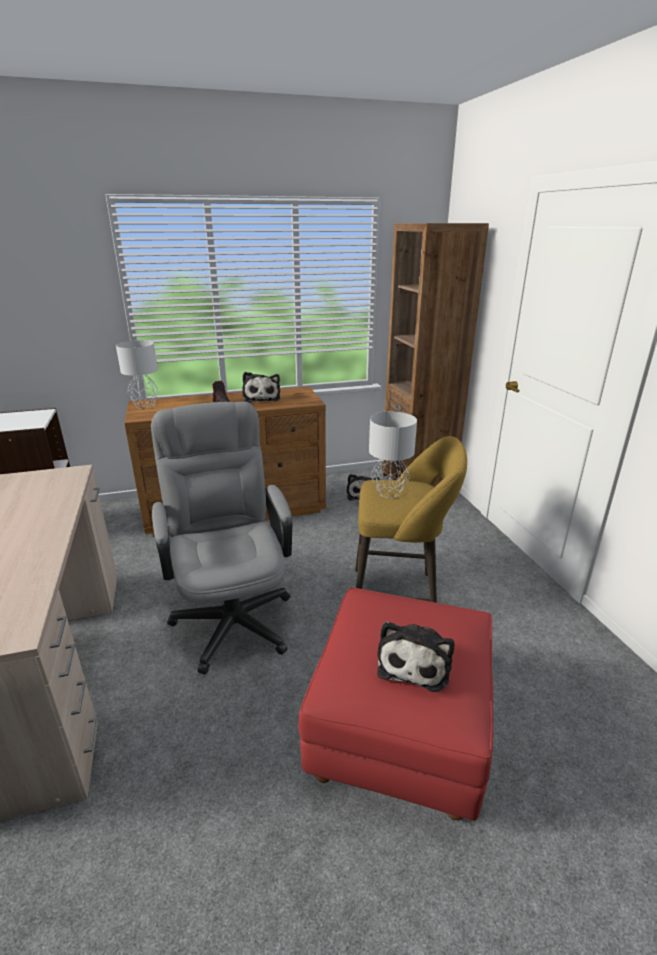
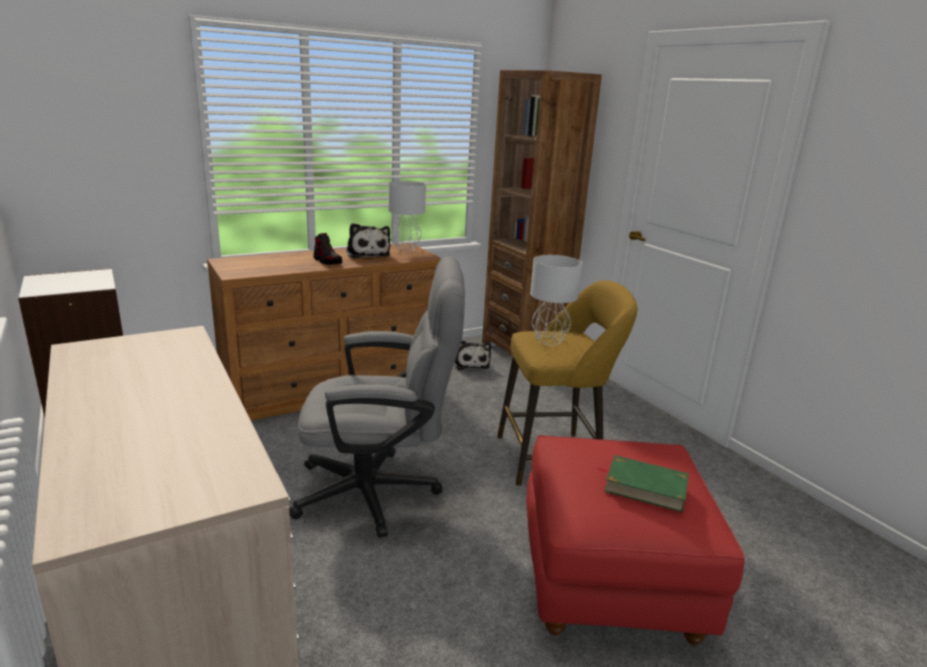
camera: 15 degrees left, 5 degrees down
grey table lamp [116,341,158,409] -> grey table lamp moved to [389,181,426,251]
grey office chair [151,402,293,674] -> grey office chair turned 120 degrees clockwise [289,256,465,538]
plush toy [377,621,454,692] -> green book [597,455,689,512]

